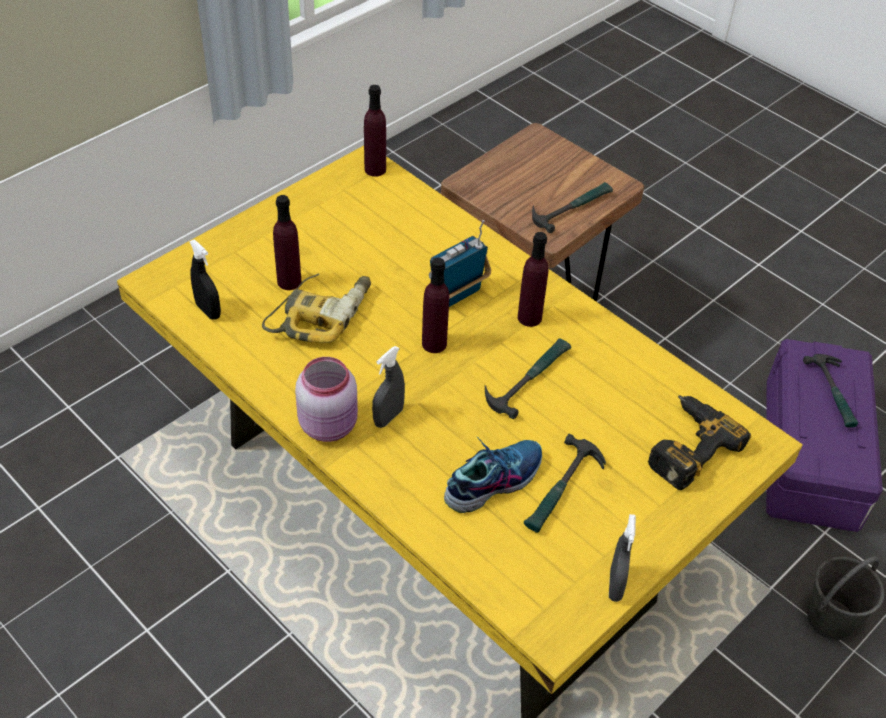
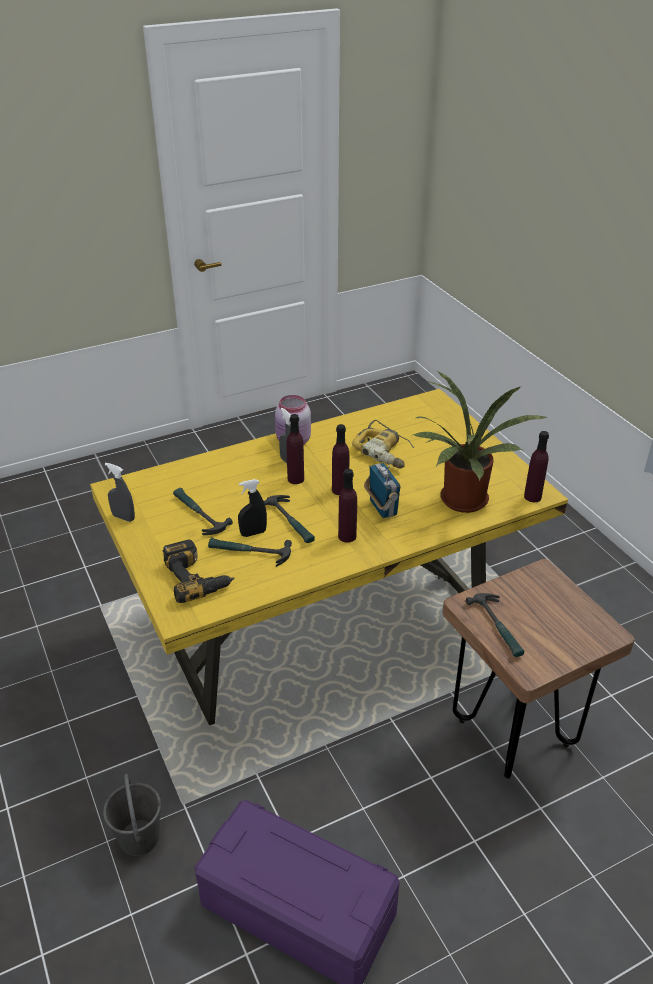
camera: 110 degrees right, 10 degrees down
black spray bottle [189,240,221,320] -> black spray bottle moved to [238,479,267,537]
purple bottle [273,195,301,290] -> purple bottle moved to [287,414,304,484]
shoe [444,436,542,513] -> none
hammer [803,354,858,428] -> hammer moved to [208,538,292,567]
none -> potted plant [411,371,548,513]

